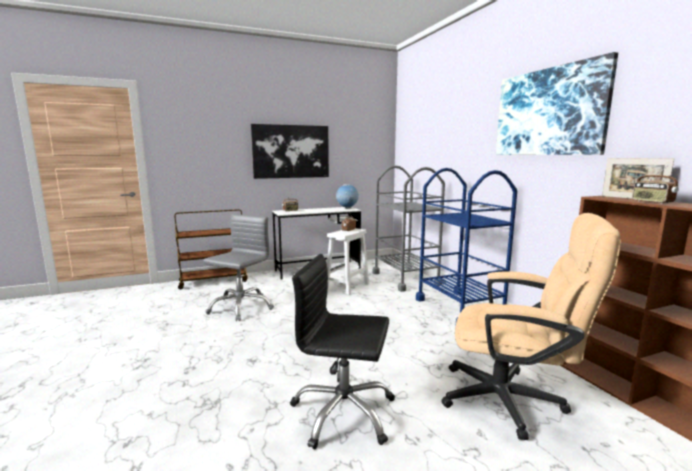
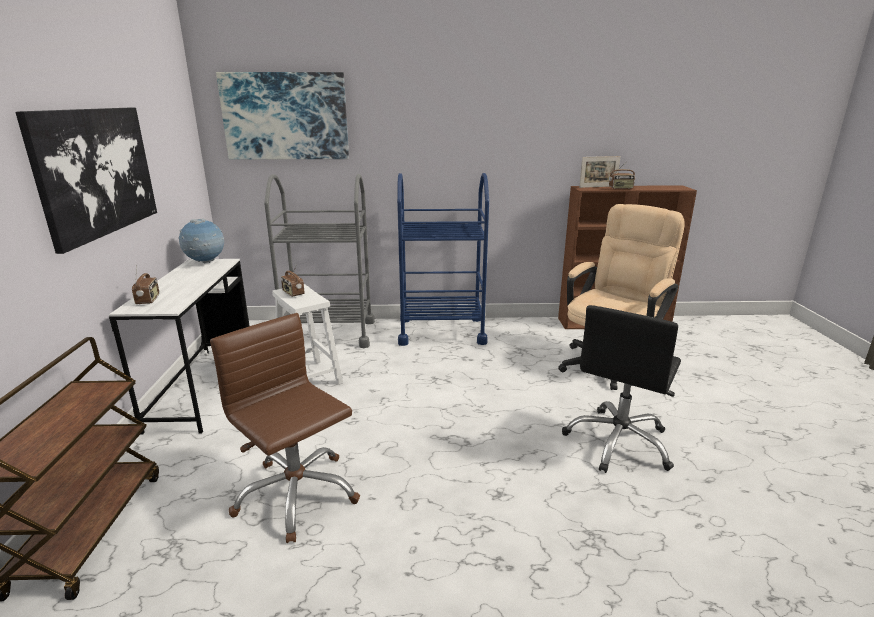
camera: 70 degrees left, 10 degrees up
grey office chair [203,214,274,321] -> brown office chair [210,313,360,543]
picture [496,52,618,155] -> picture moved to [216,72,349,159]

